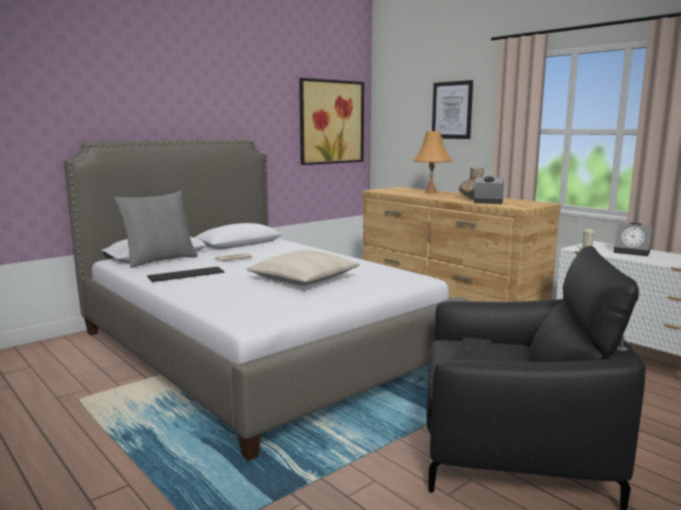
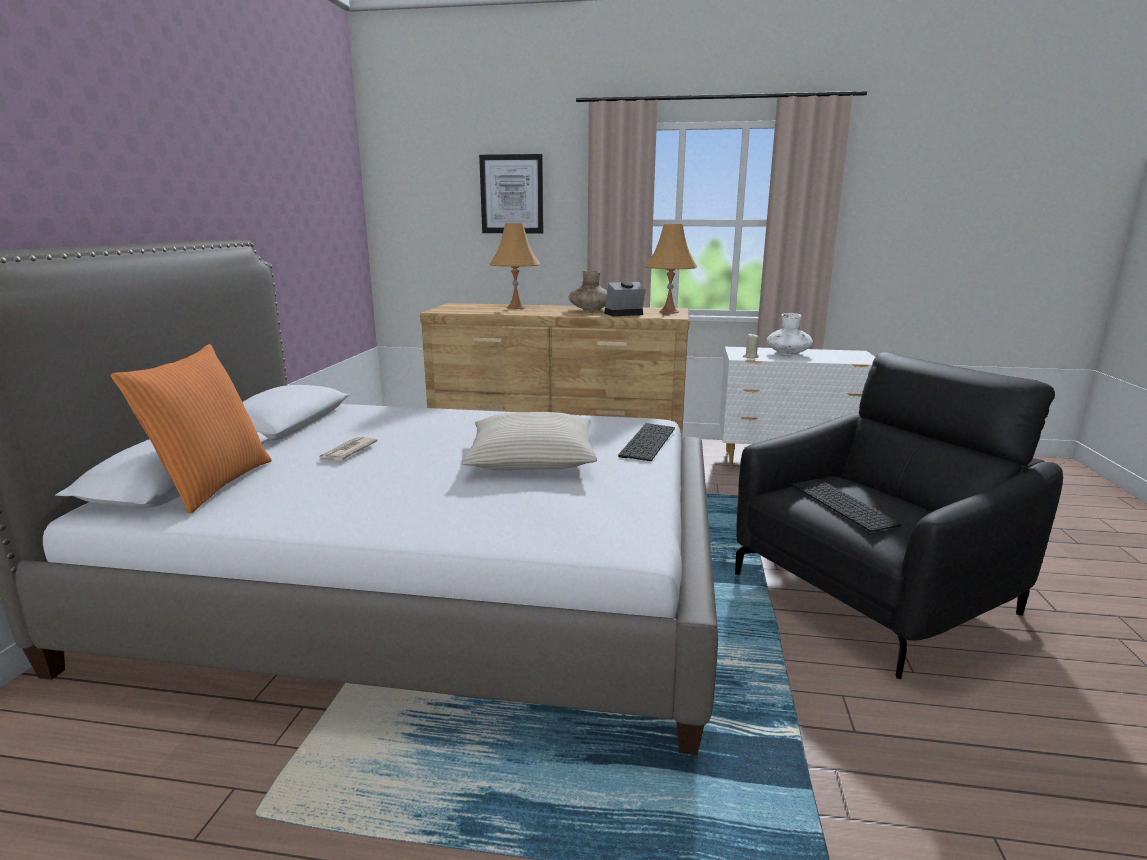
camera: 40 degrees left, 5 degrees up
grey pillow [114,191,197,268] -> orange pillow [111,344,272,514]
keyboard [147,267,225,282] -> keyboard moved to [618,423,675,461]
picture [299,78,364,165] -> none
alarm clock [613,223,653,256] -> white vase [766,313,813,355]
none -> orange table lamp [645,224,697,314]

